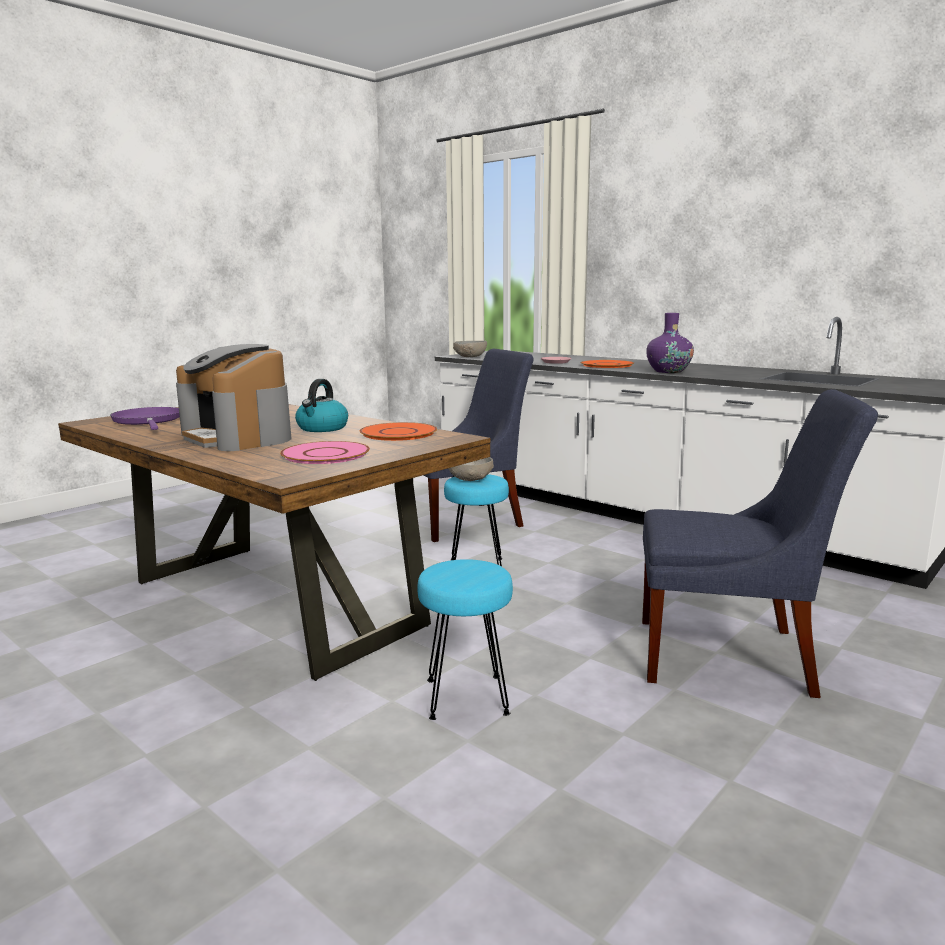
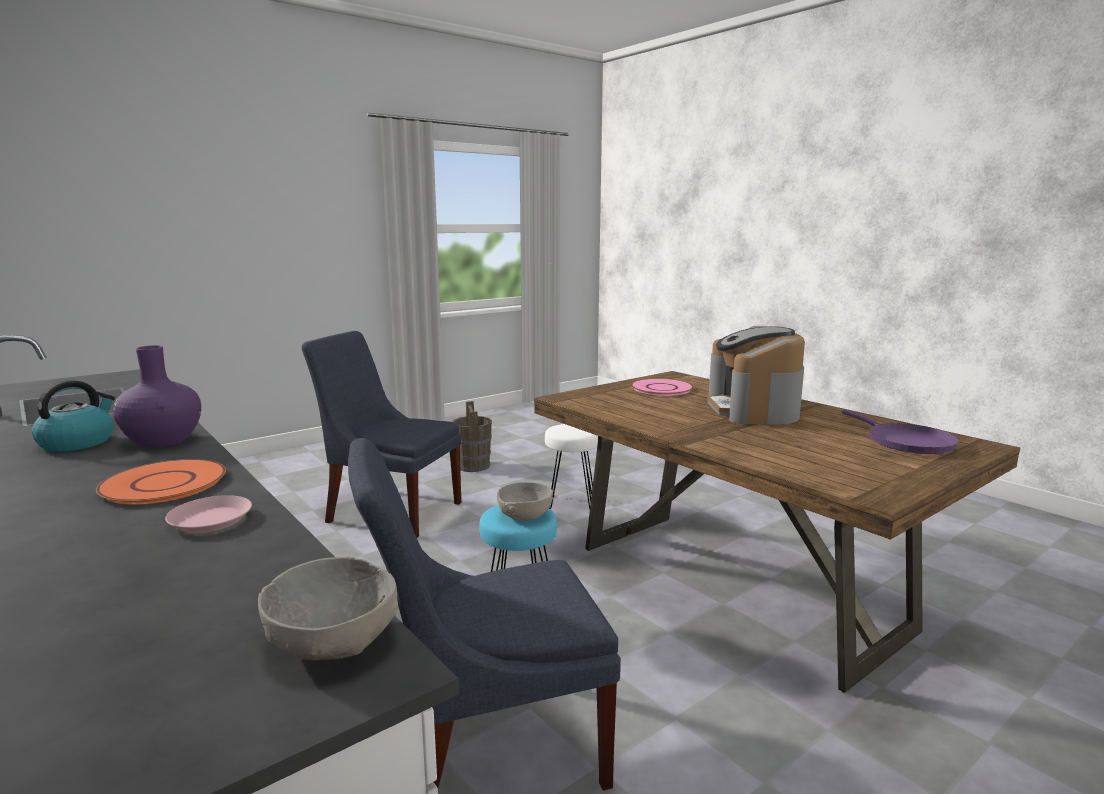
camera: 170 degrees left, 0 degrees up
coffee machine [176,344,291,451] -> coffee machine turned 150 degrees counterclockwise [707,326,805,424]
kettle [295,379,348,432] -> kettle moved to [32,380,115,452]
orange plate [360,422,437,441] -> none
turquoise stool [417,559,513,720] -> white stool [545,424,598,510]
none -> brown bucket [452,401,492,472]

